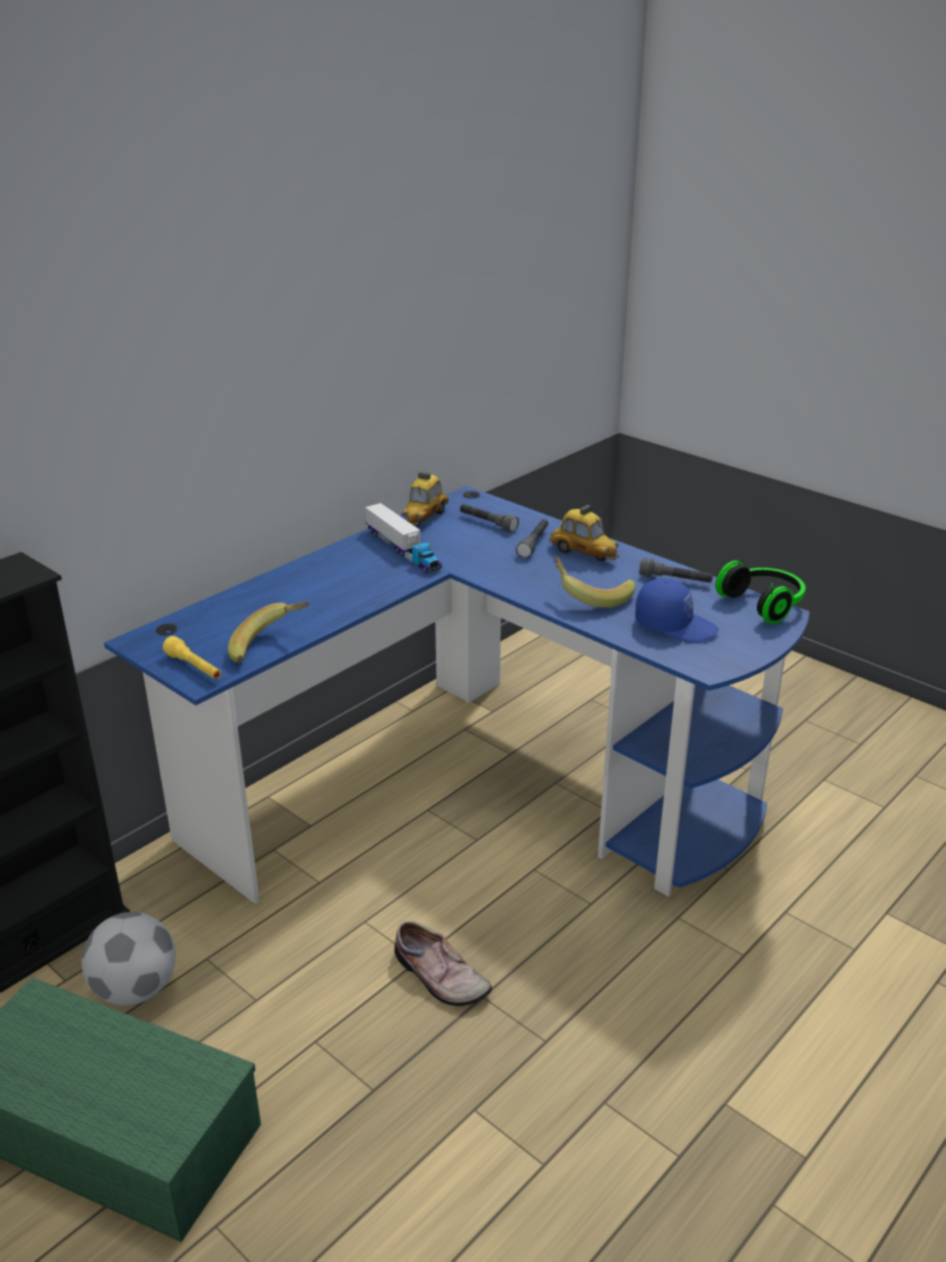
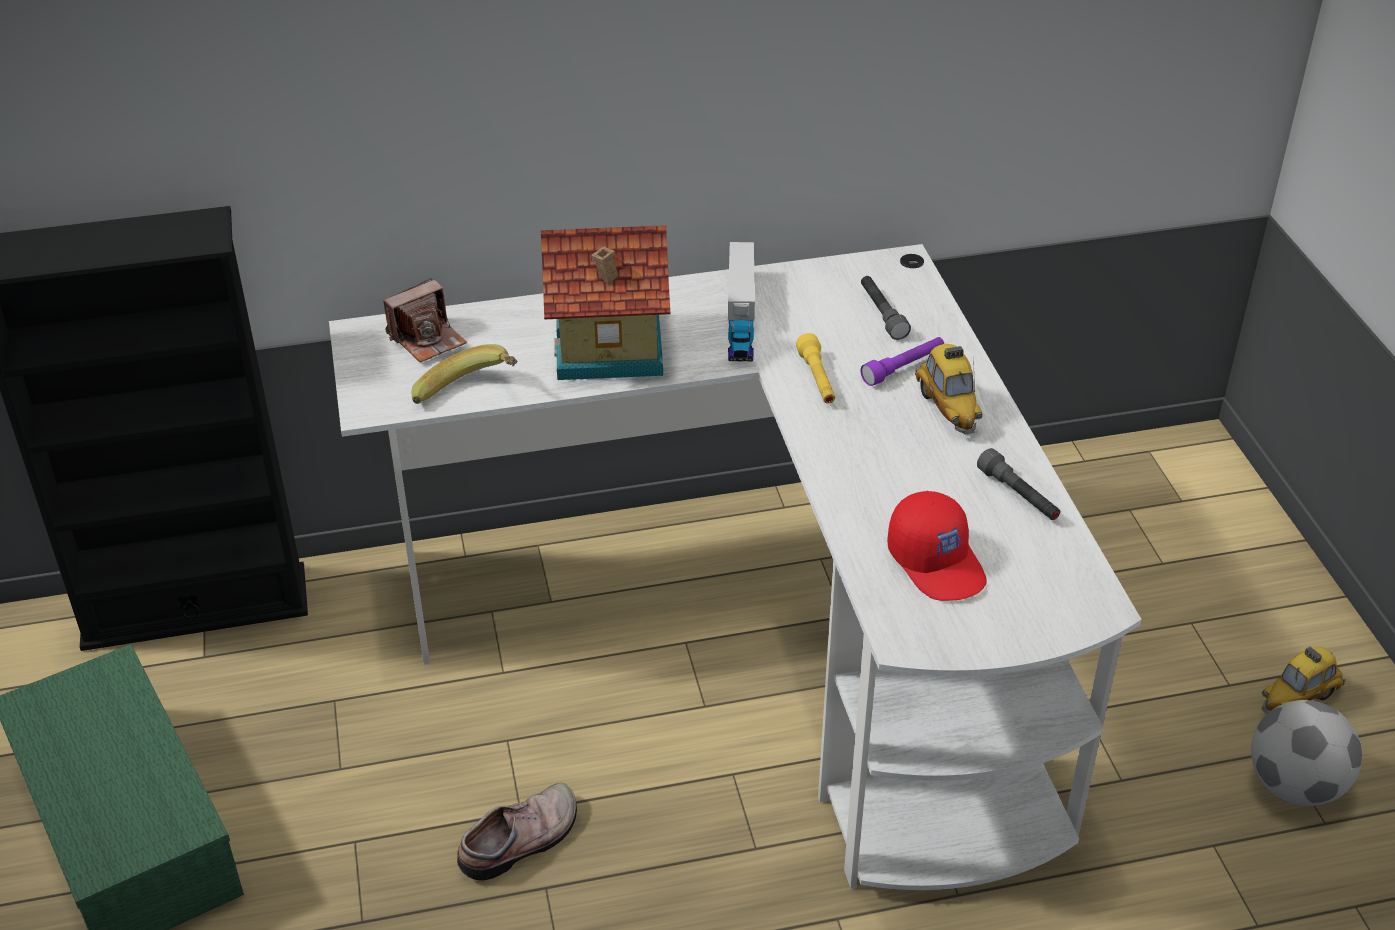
camera: 35 degrees right, 10 degrees up
football [82,912,176,1006] -> football moved to [1251,700,1362,806]
blue desk [104,486,810,904] -> white desk [329,244,1141,890]
yellow flashlight [163,636,221,679] -> yellow flashlight moved to [796,333,835,404]
shoe [394,921,492,1006] -> shoe turned 120 degrees counterclockwise [457,782,577,881]
toy car [402,472,449,527] -> toy car moved to [1261,646,1346,714]
grey flashlight [516,519,548,558] -> purple flashlight [860,337,944,386]
banana [554,556,635,608] -> none
blue cap [635,578,719,643] -> red cap [887,491,987,601]
headphones [715,561,805,624] -> none
none -> camera [383,278,467,363]
none -> toy house [541,225,670,380]

